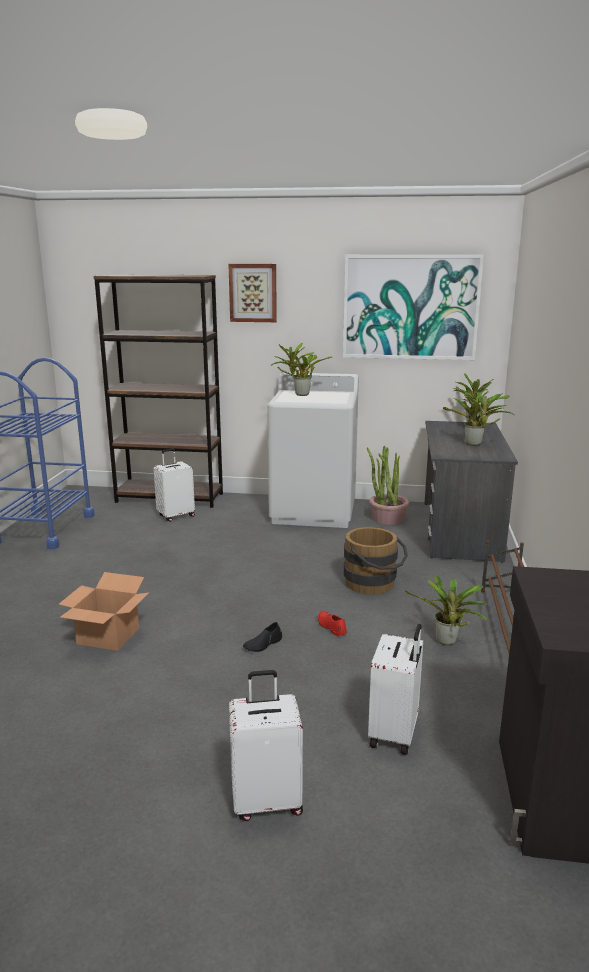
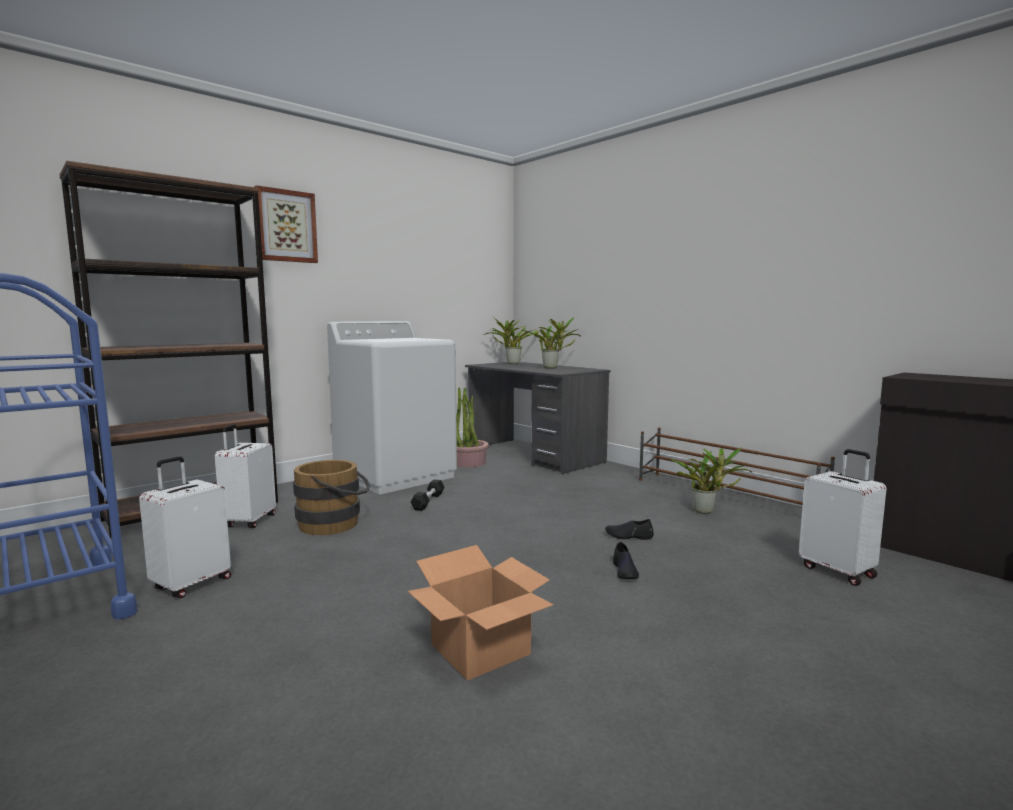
camera: 50 degrees left, 10 degrees down
white suitcase [229,670,303,821] -> white suitcase moved to [139,456,231,598]
potted plant [271,343,332,396] -> none
red shoe [318,611,347,636] -> black shoe [605,519,654,540]
picture [343,255,484,360] -> none
brown bucket [343,527,408,595] -> brown bucket moved to [293,460,371,535]
none -> black dumbbell [411,480,445,511]

